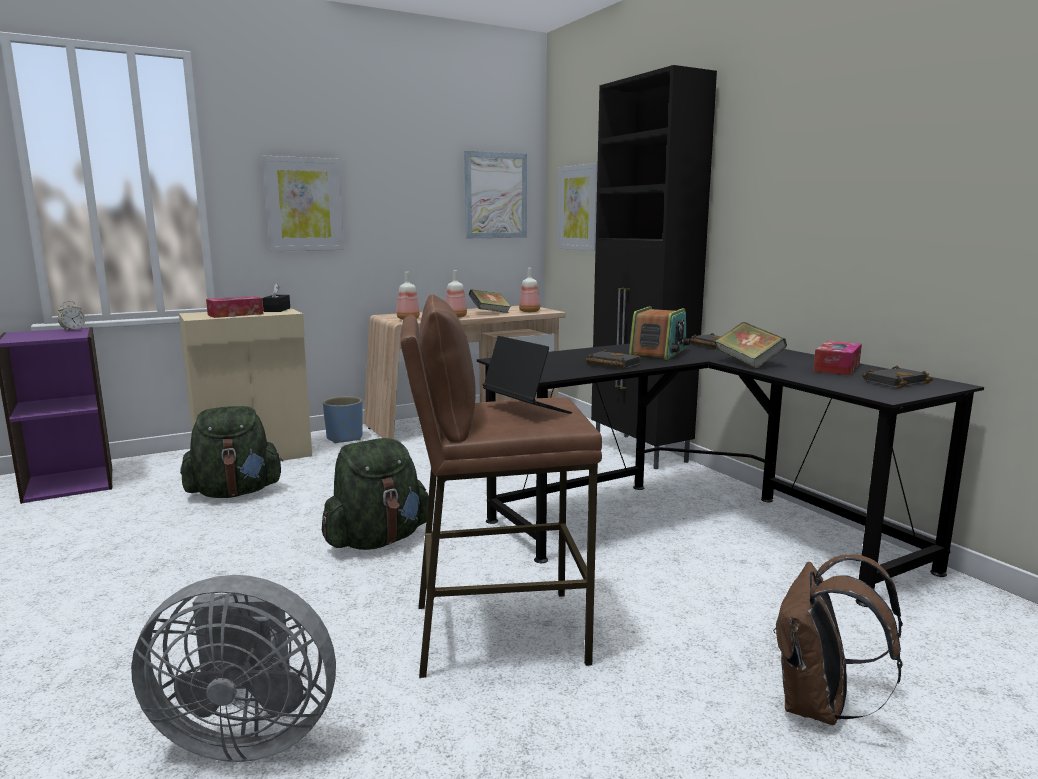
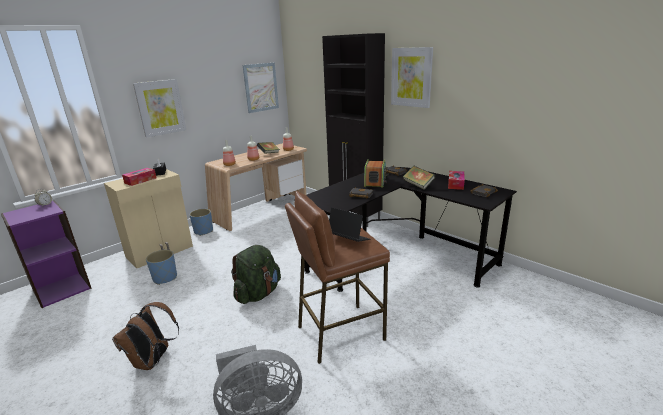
camera: 15 degrees left, 10 degrees up
green backpack [180,406,283,498] -> blue planter [146,250,177,285]
picture [557,163,598,251] -> picture moved to [391,47,433,108]
brown backpack [773,554,903,725] -> brown backpack moved to [112,302,179,370]

